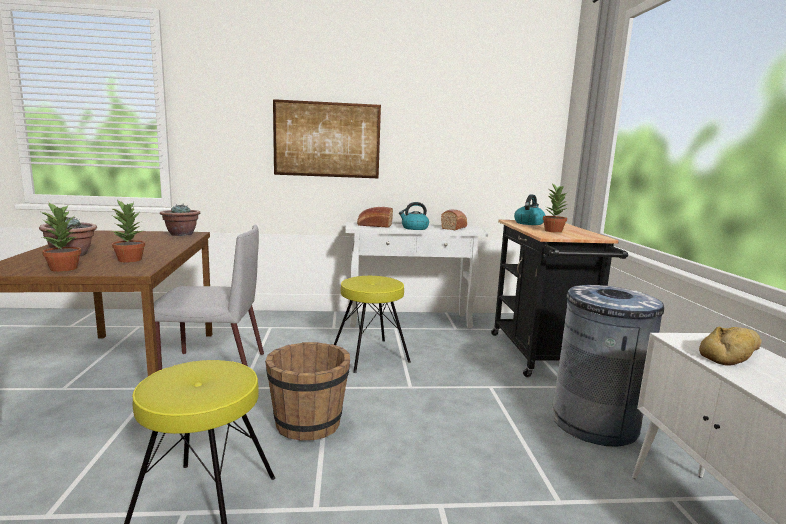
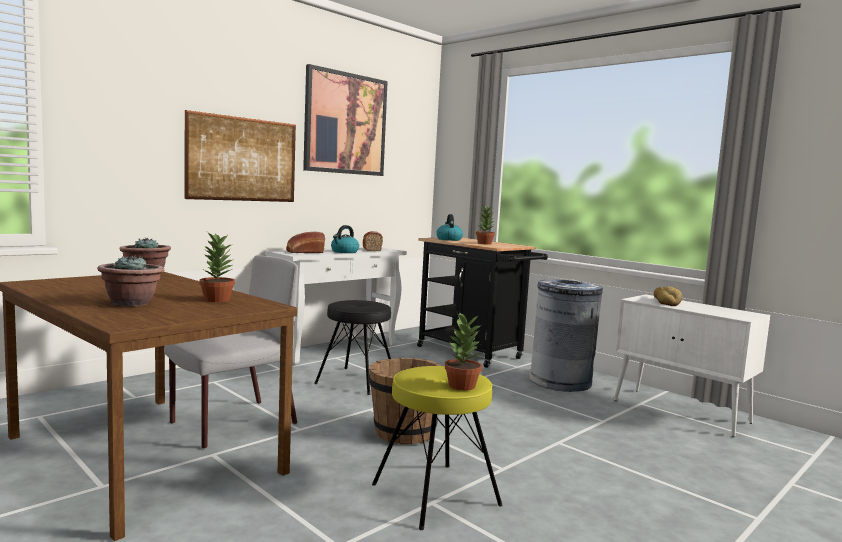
camera: 40 degrees left, 5 degrees down
potted plant [41,203,82,272] -> potted plant moved to [445,313,482,390]
yellow stool [334,276,411,373] -> black stool [314,300,391,395]
none -> picture [303,64,388,176]

